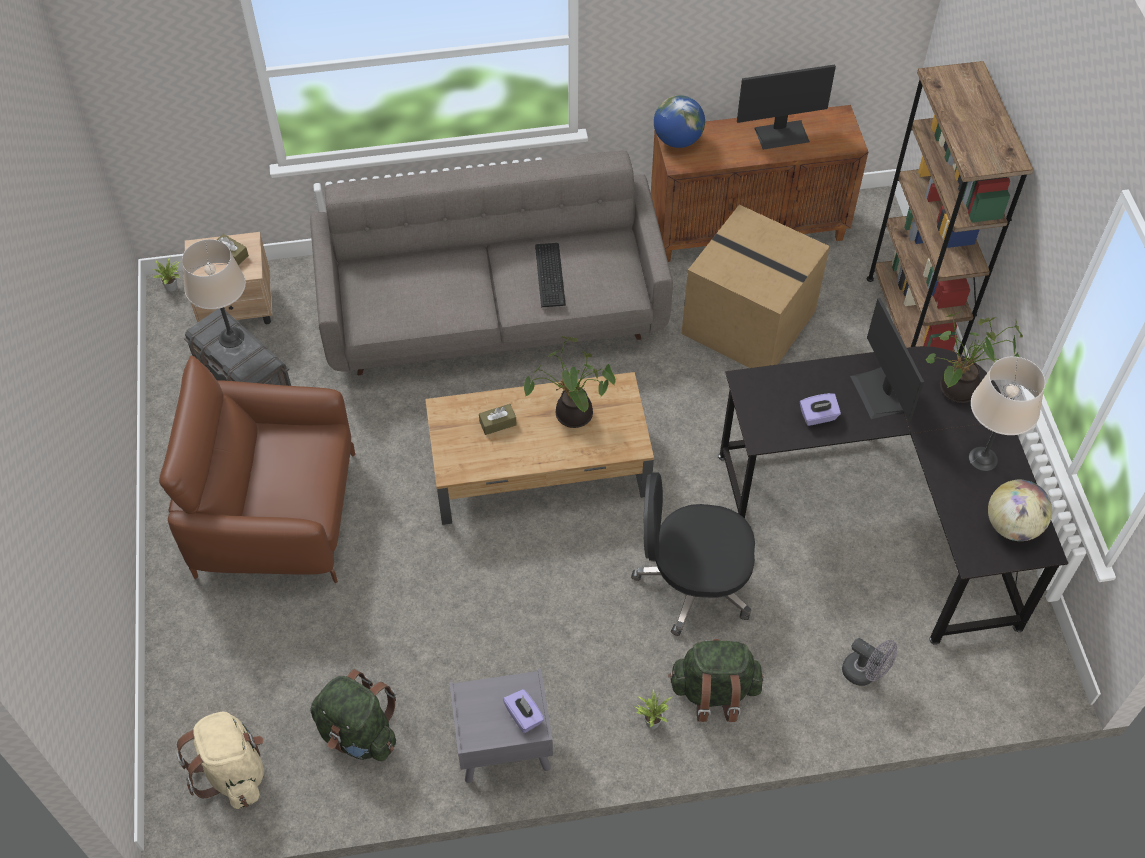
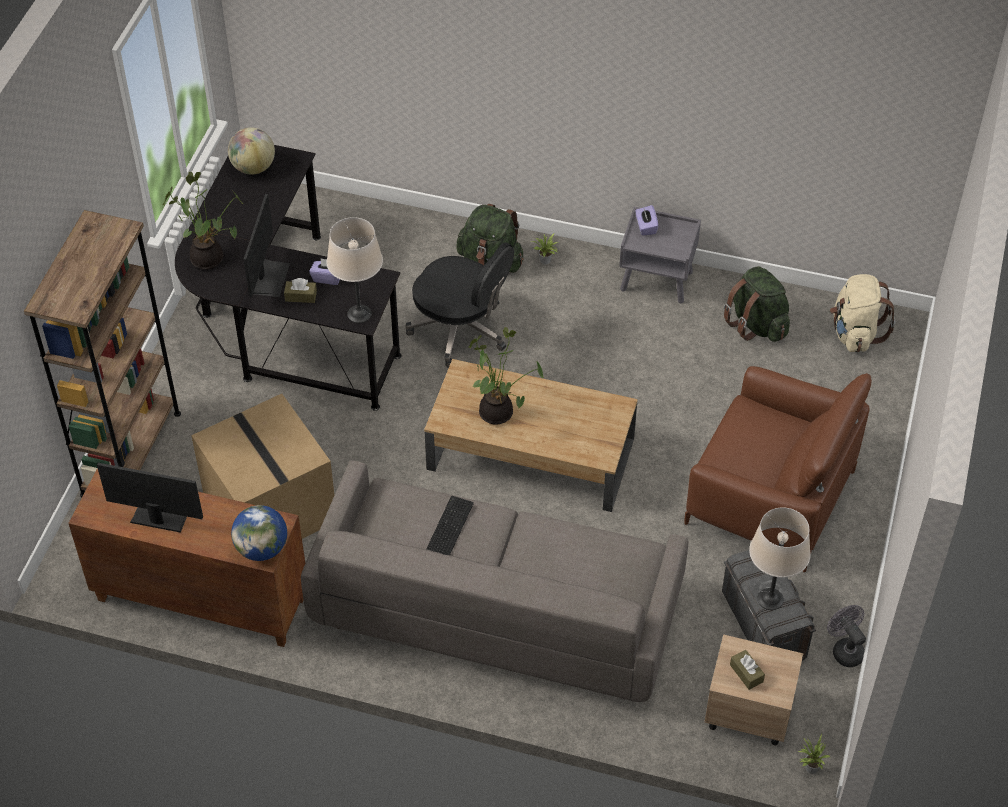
camera: 155 degrees left, 5 degrees down
brown tissue box [479,404,517,435] -> brown tissue box moved to [284,278,317,303]
grey fan [842,638,897,686] -> grey fan moved to [827,605,866,667]
beige table lamp [969,356,1045,471] -> beige table lamp moved to [327,217,383,323]

